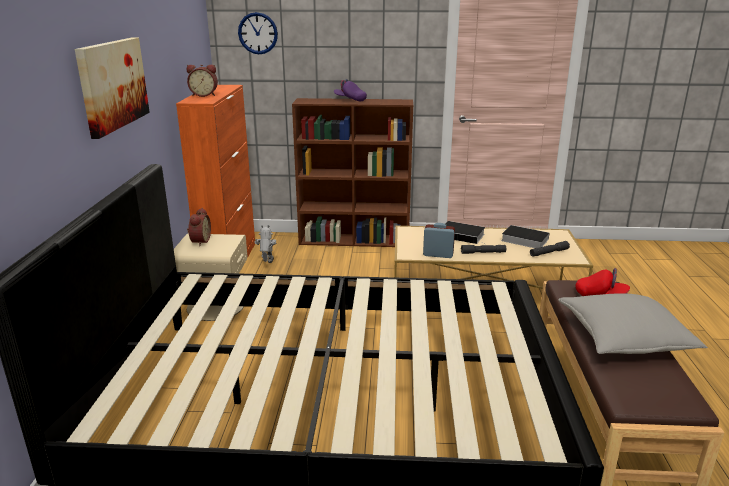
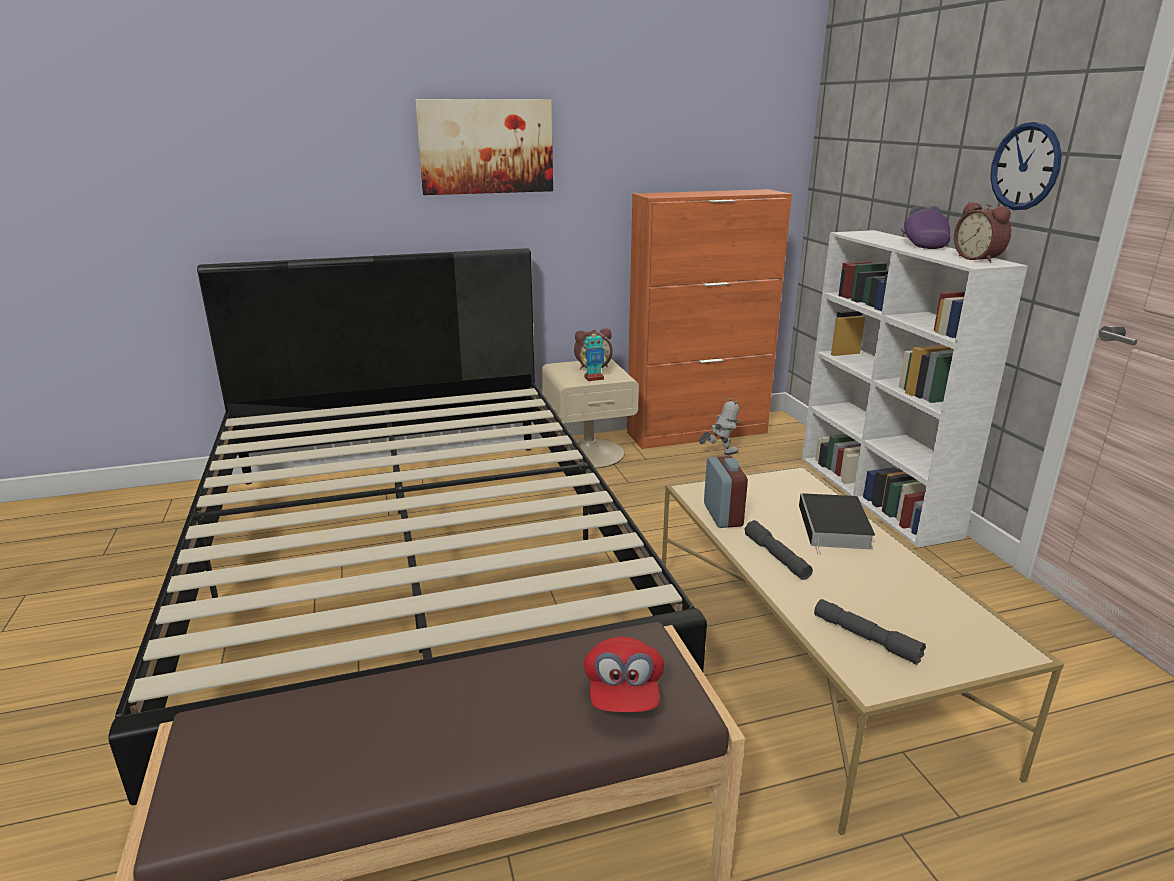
camera: 70 degrees right, 0 degrees up
alarm clock [186,65,218,97] -> alarm clock moved to [954,202,1011,263]
wall clock [238,12,278,54] -> wall clock moved to [990,122,1062,210]
brown bookcase [292,98,413,247] -> white bookcase [802,230,1028,547]
book [501,225,550,248] -> none
grey pillow [558,293,708,354] -> none
none -> toy robot [581,331,606,381]

